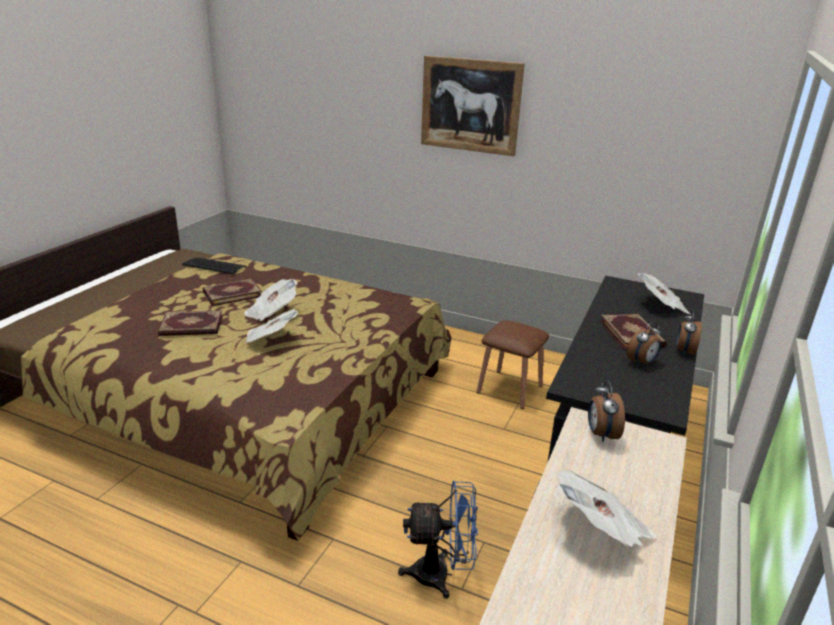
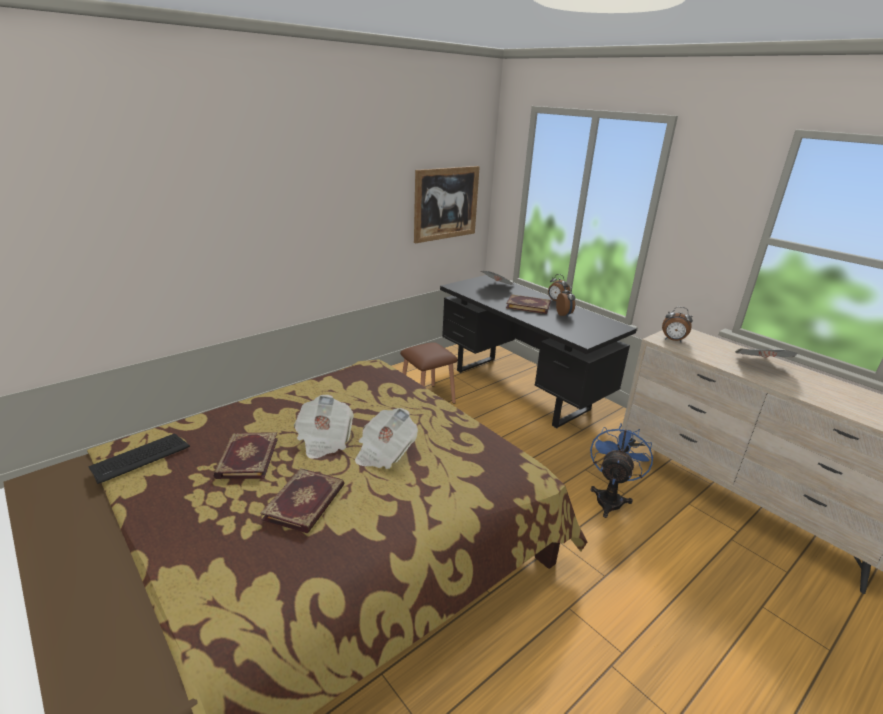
camera: 65 degrees left, 0 degrees up
picture [421,56,525,156] -> picture moved to [414,166,480,243]

